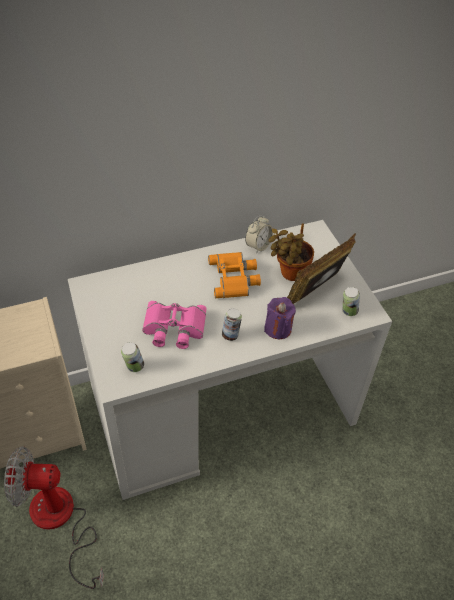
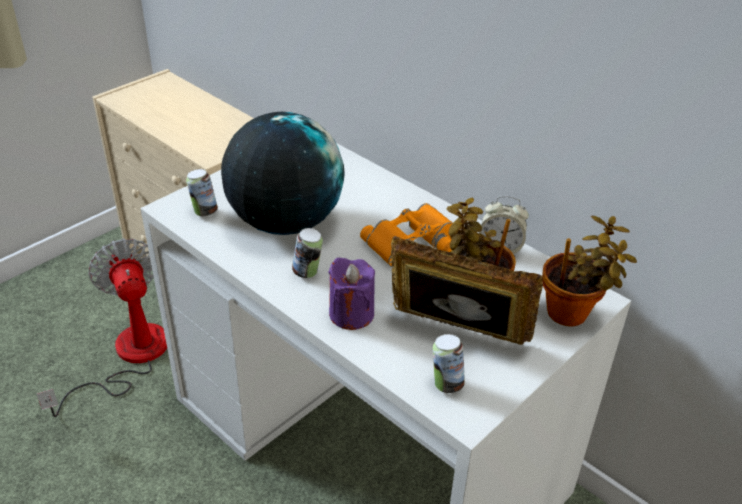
camera: 65 degrees right, 10 degrees down
pink binoculars [142,301,206,349] -> globe [221,112,345,235]
none -> potted plant [542,216,637,326]

